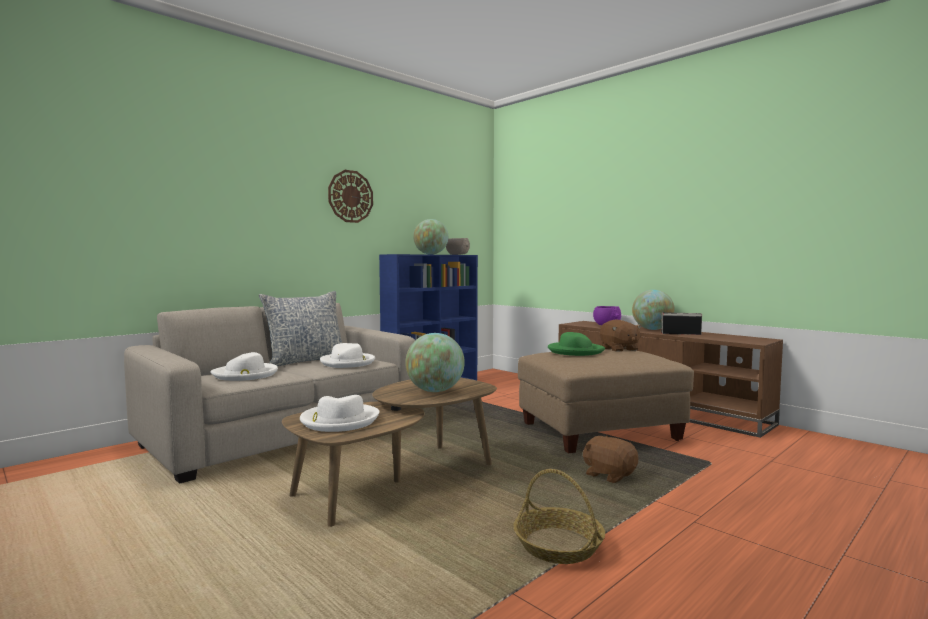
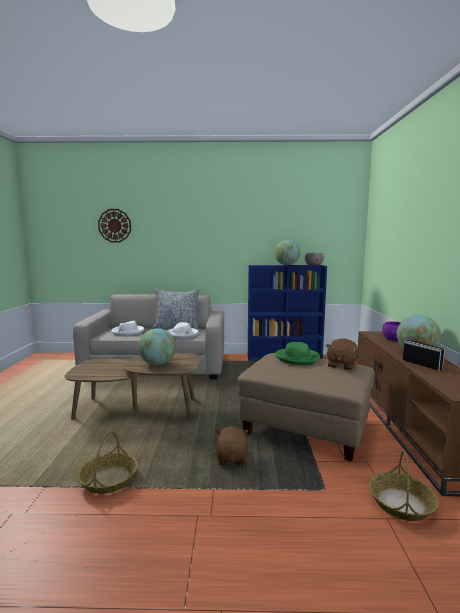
camera: 45 degrees right, 5 degrees up
white hat [300,395,379,432] -> none
wall clock [328,170,373,223] -> wall clock moved to [98,209,131,243]
none -> basket [369,450,439,521]

